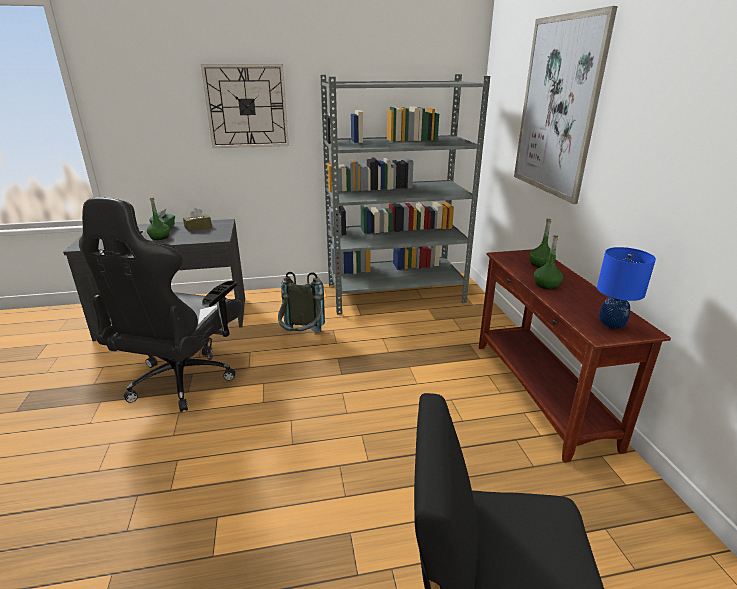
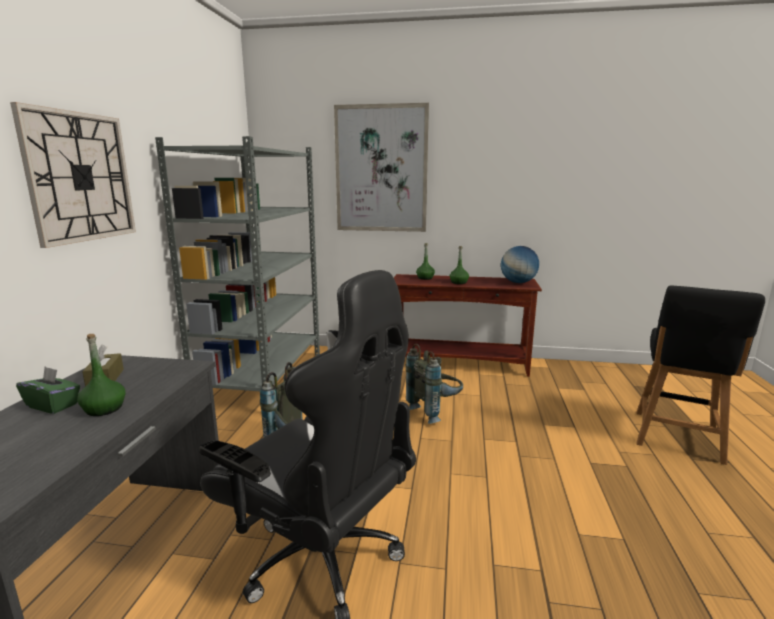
camera: 70 degrees left, 10 degrees down
blue table lamp [597,247,656,329] -> globe [501,246,539,283]
none -> grey backpack [406,344,463,424]

